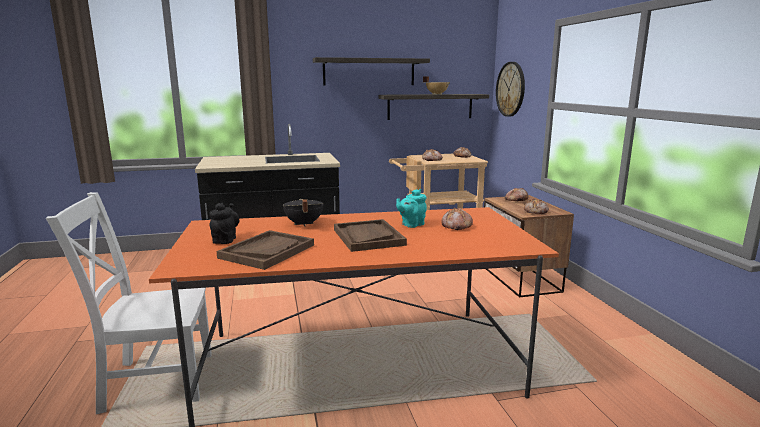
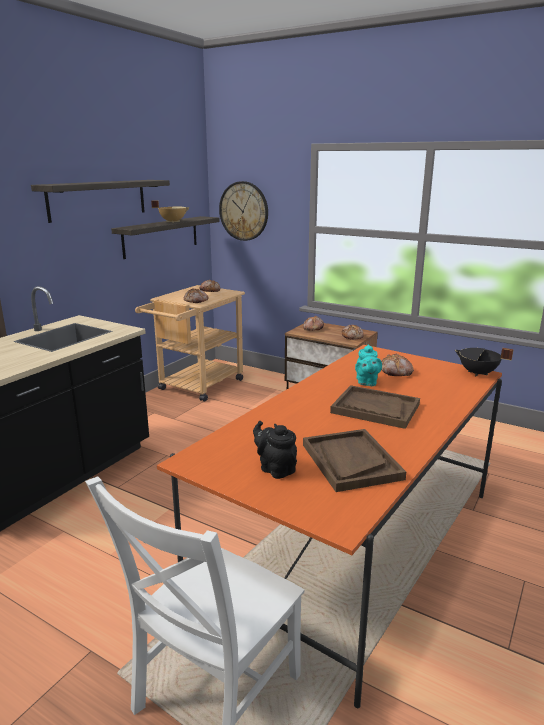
camera: 45 degrees left, 5 degrees up
black cooking pot [283,199,323,227] -> black cooking pot moved to [455,348,514,377]

